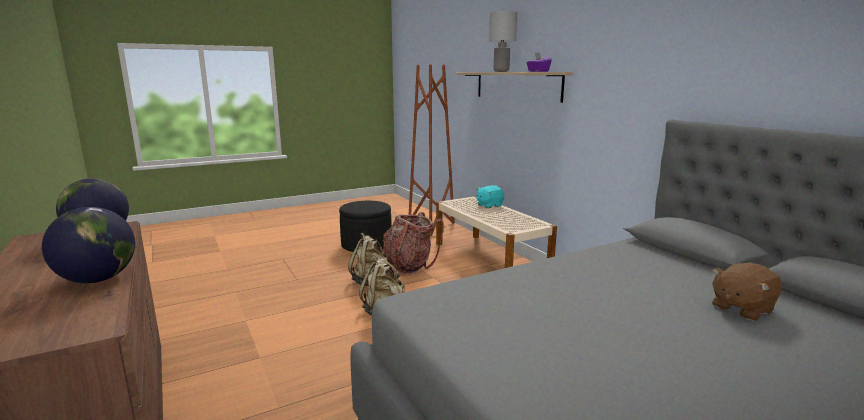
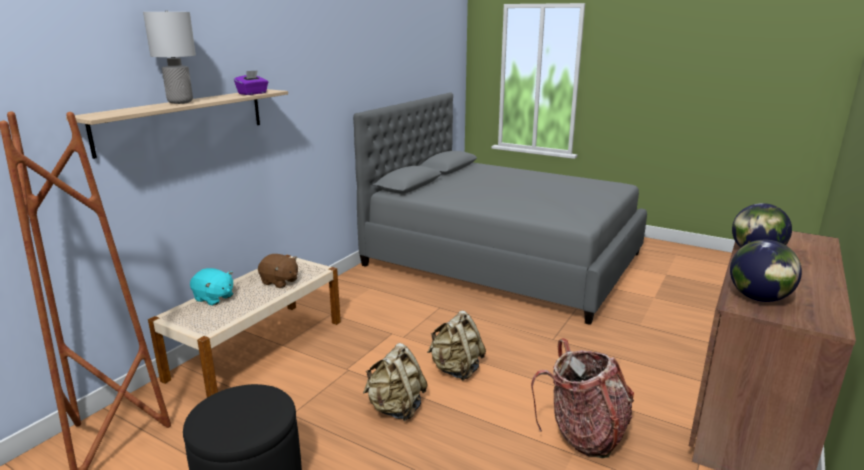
camera: 120 degrees left, 5 degrees up
backpack [383,212,444,274] -> backpack moved to [531,338,634,458]
brown plush toy [712,263,782,321] -> brown plush toy moved to [258,254,298,288]

